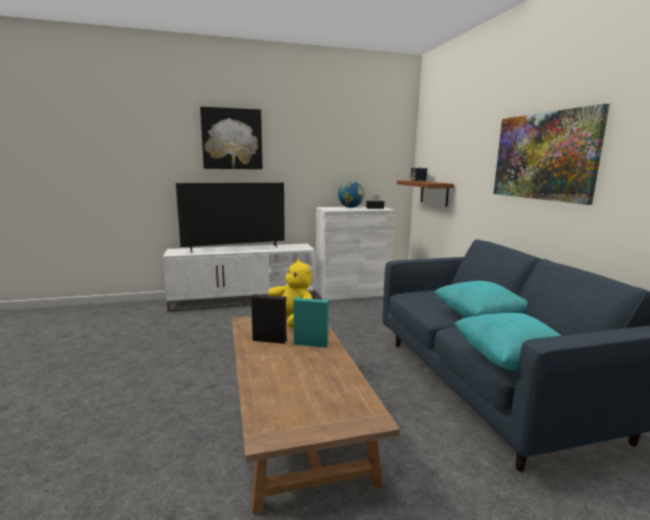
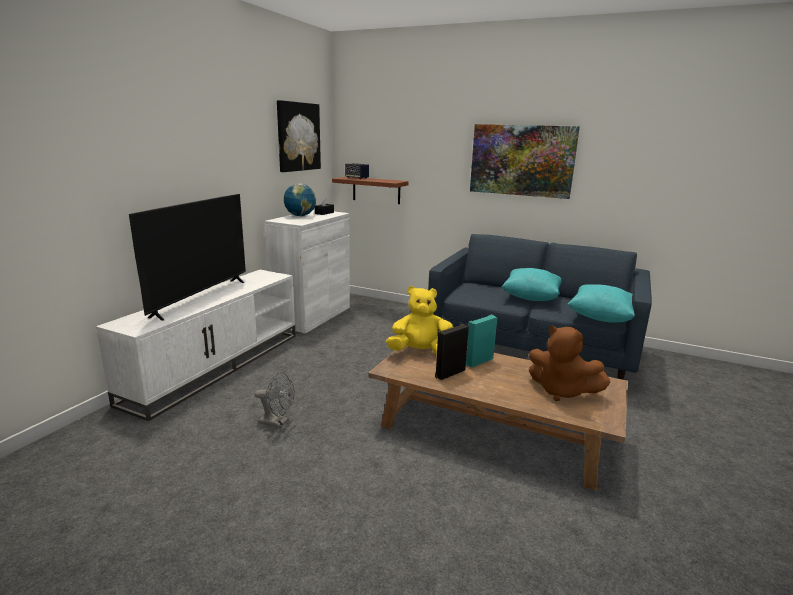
camera: 50 degrees left, 5 degrees up
picture [200,107,262,169] -> picture moved to [277,100,321,172]
none -> grey fan [254,372,295,428]
none -> brown plush toy [529,326,610,401]

